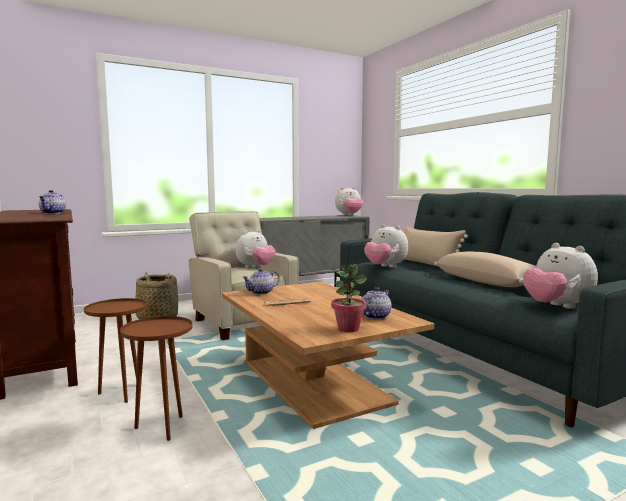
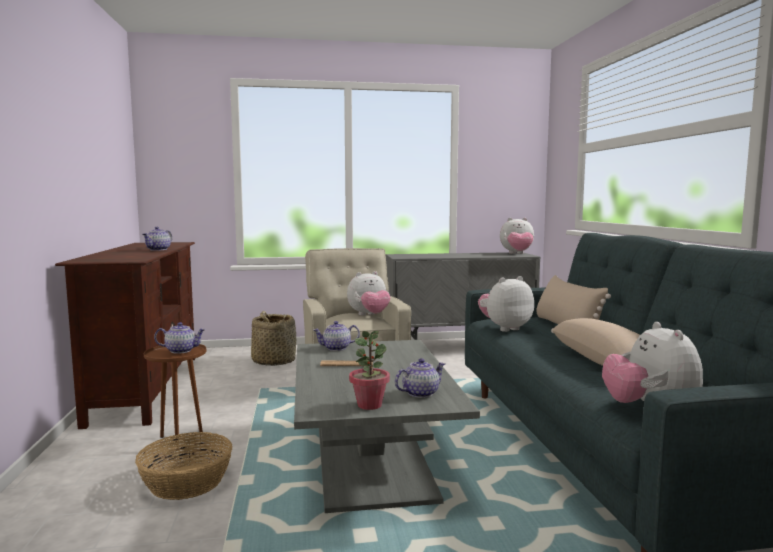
camera: 20 degrees right, 0 degrees up
brown side table [120,316,193,441] -> basket [135,432,233,500]
brown coffee table [222,281,434,429] -> grey coffee table [294,340,480,513]
plush toy [364,225,408,268] -> plush toy turned 90 degrees clockwise [478,276,534,332]
none -> teapot [154,322,206,354]

